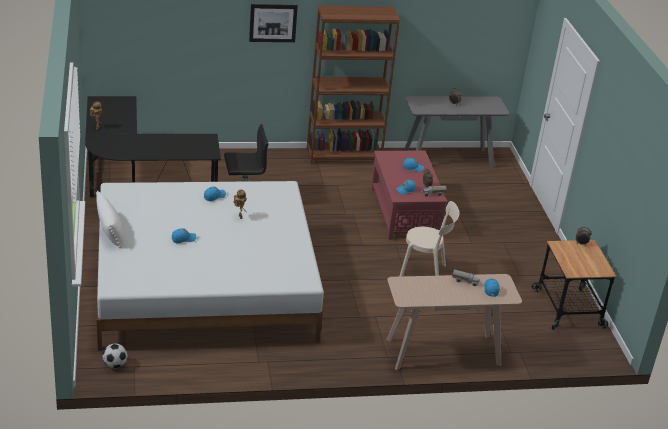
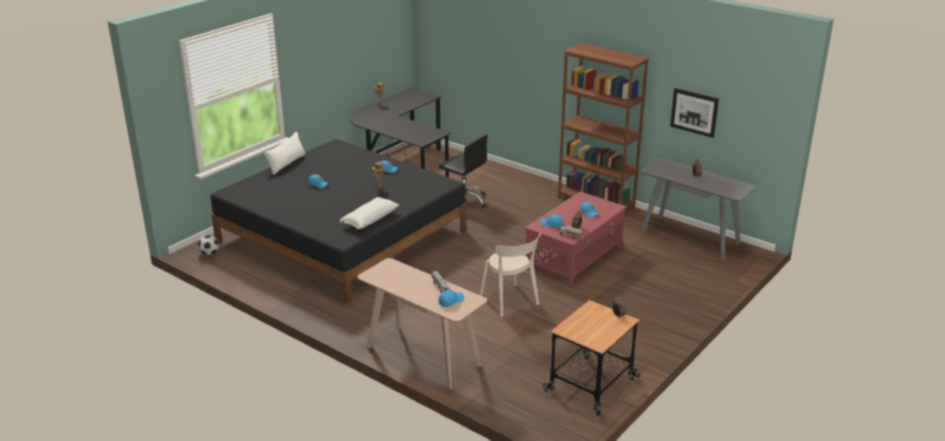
camera: 50 degrees right, 5 degrees down
white bed [97,181,324,351] -> black bed [210,139,466,304]
picture [249,4,298,42] -> picture moved to [670,88,719,138]
none -> white pillow [340,197,399,229]

